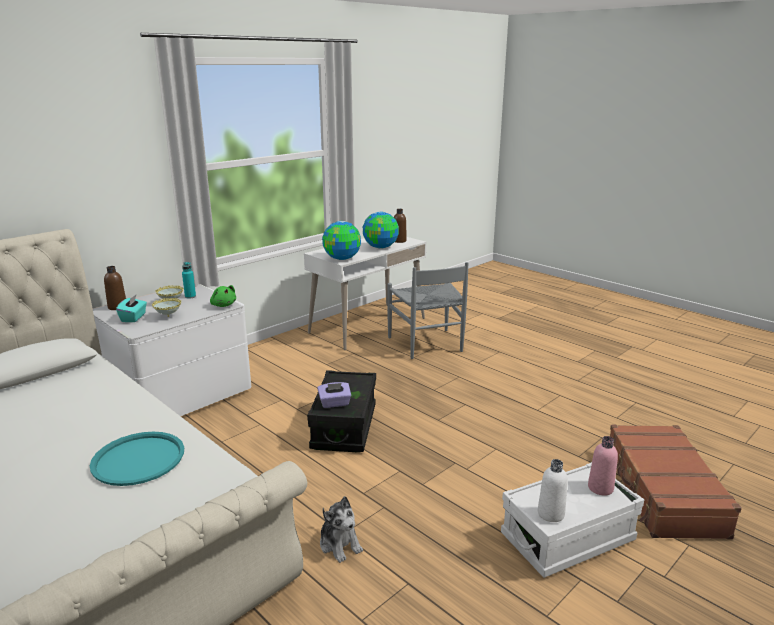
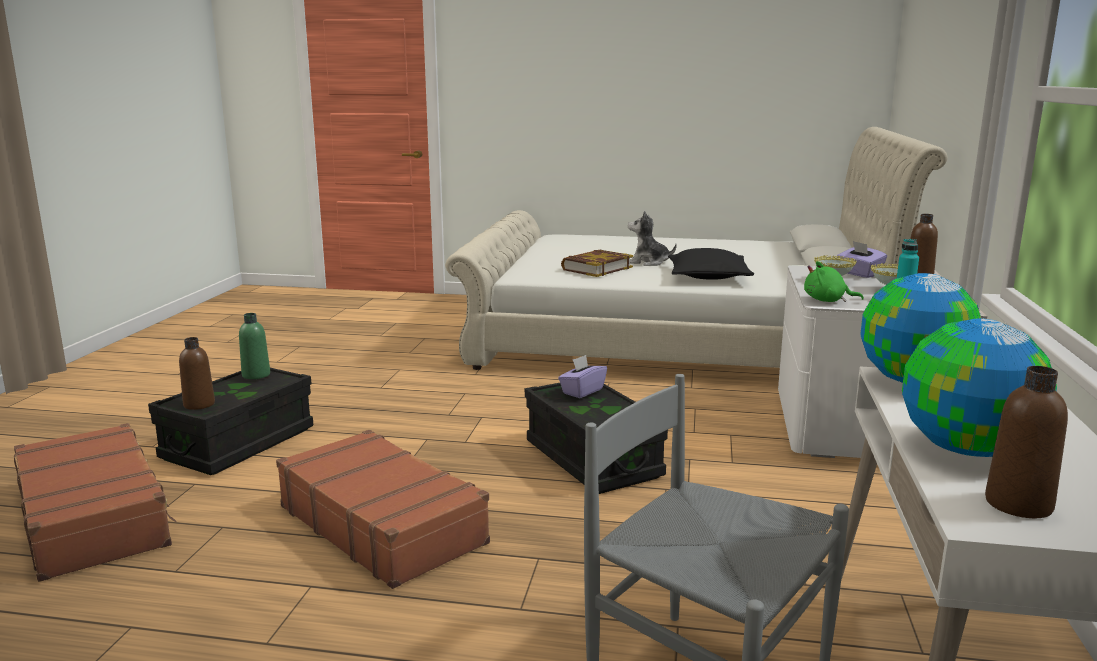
camera: 145 degrees right, 5 degrees down
turquoise tray [90,432,184,486] -> book [561,250,633,277]
turquoise tissue box [116,294,147,322] -> purple tissue box [837,241,887,278]
plush toy [320,496,363,563] -> plush toy moved to [628,211,677,266]
white storage box [501,462,644,578] -> black storage box [148,368,313,475]
white bottle [538,459,568,522] -> green bottle [239,313,270,379]
pink bottle [588,436,618,496] -> brown bottle [179,337,215,410]
none -> brown suitcase [276,430,490,589]
none -> black pillow [668,248,754,280]

